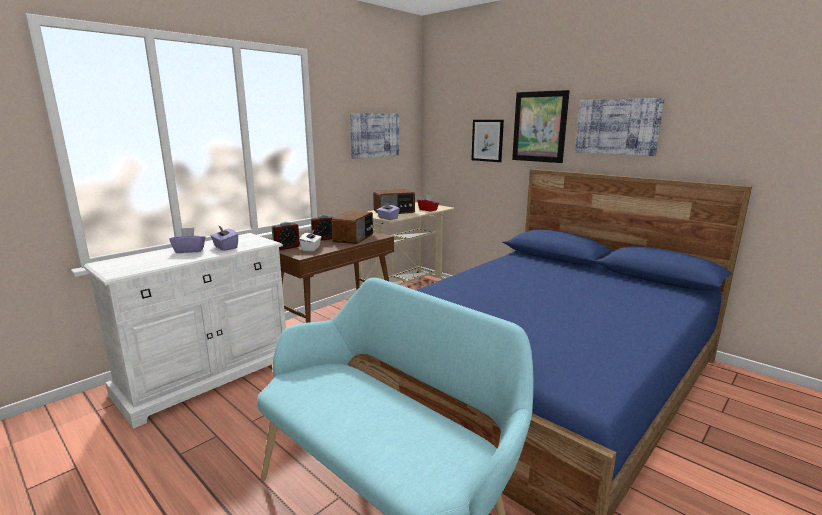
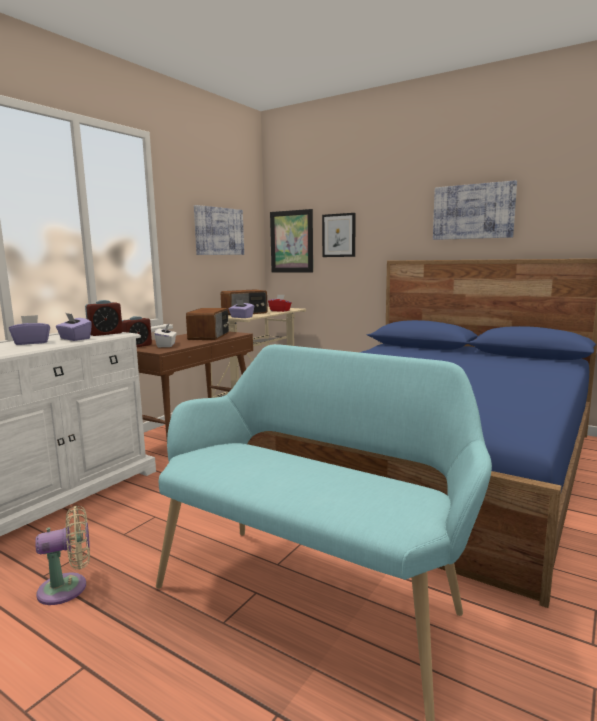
camera: 10 degrees left, 5 degrees down
alarm clock [311,215,333,240] -> alarm clock moved to [85,300,123,336]
picture [512,90,570,163] -> picture moved to [270,209,313,273]
none -> beige fan [35,506,90,605]

